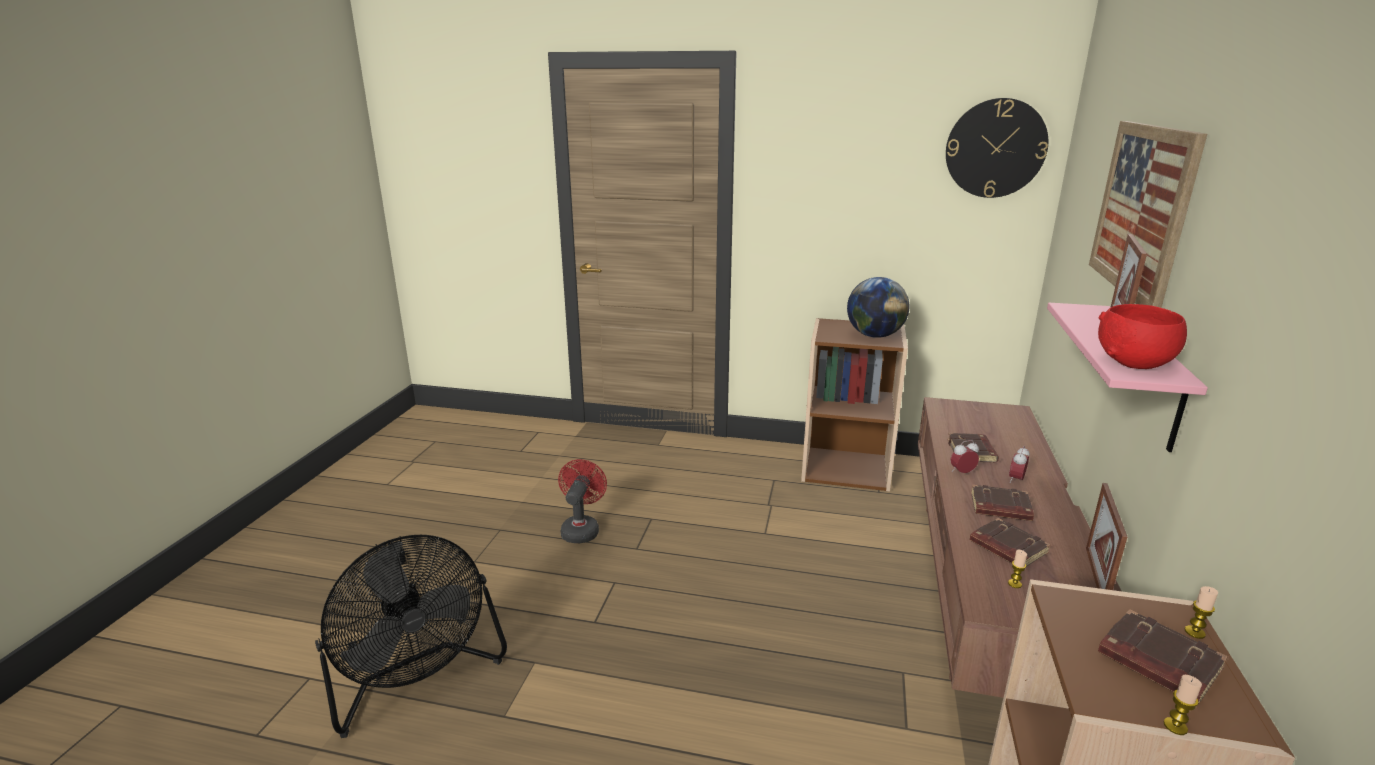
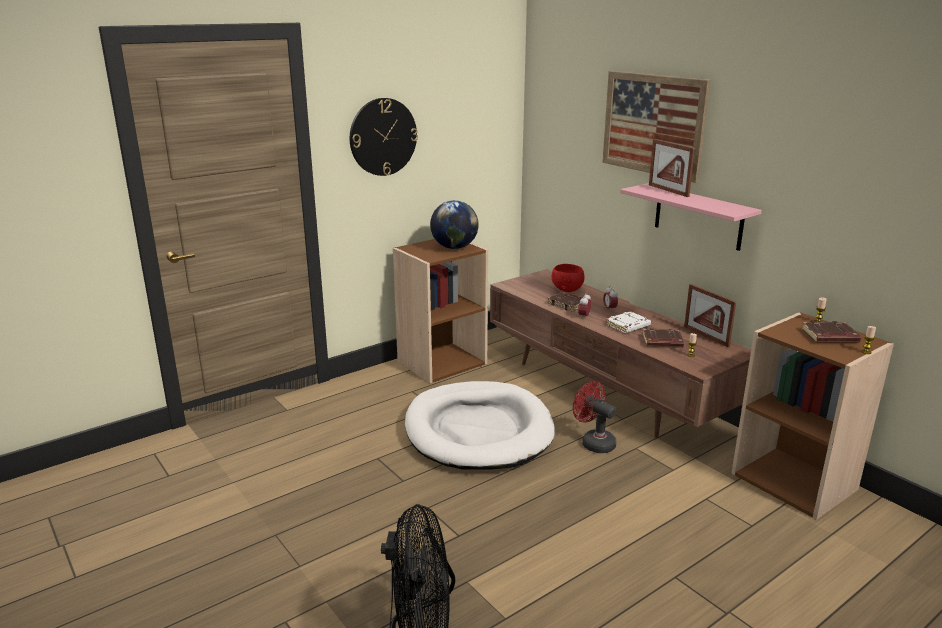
camera: 50 degrees left, 0 degrees up
red fan [558,459,607,543] -> red fan moved to [573,381,617,453]
wall clock [946,98,1048,198] -> wall clock moved to [350,98,418,176]
brown book [971,485,1034,521] -> white book [606,311,651,333]
red bowl [1098,304,1187,369] -> red bowl moved to [551,264,585,292]
none -> white dog bed [405,381,555,470]

